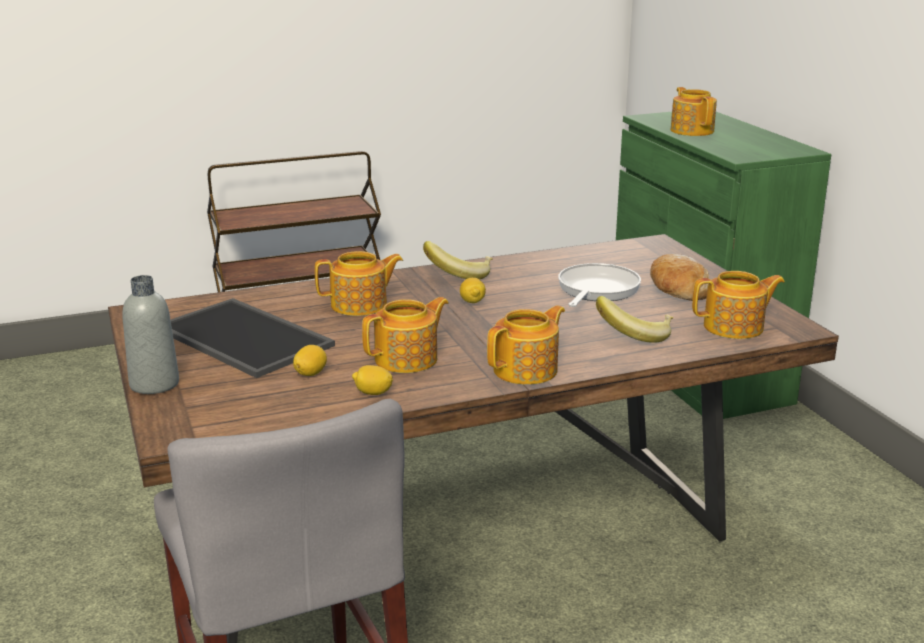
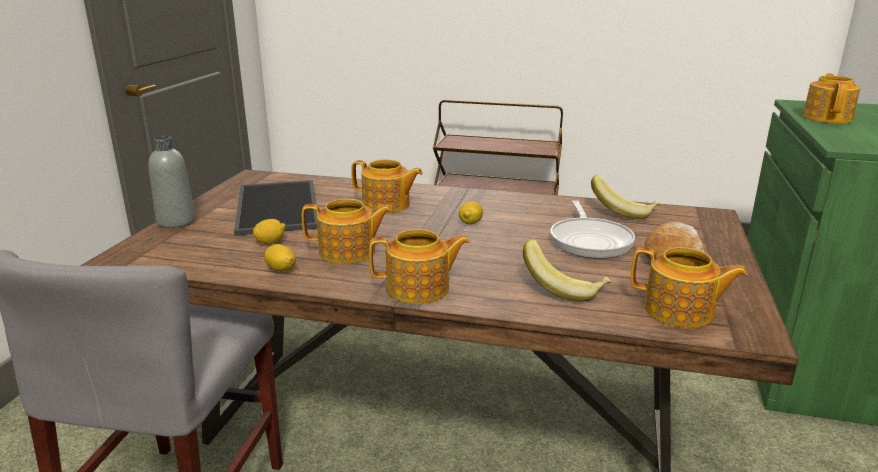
camera: 35 degrees right, 0 degrees up
banana [423,241,493,279] -> banana moved to [591,175,660,219]
frying pan [558,263,641,307] -> frying pan turned 120 degrees clockwise [550,200,635,259]

